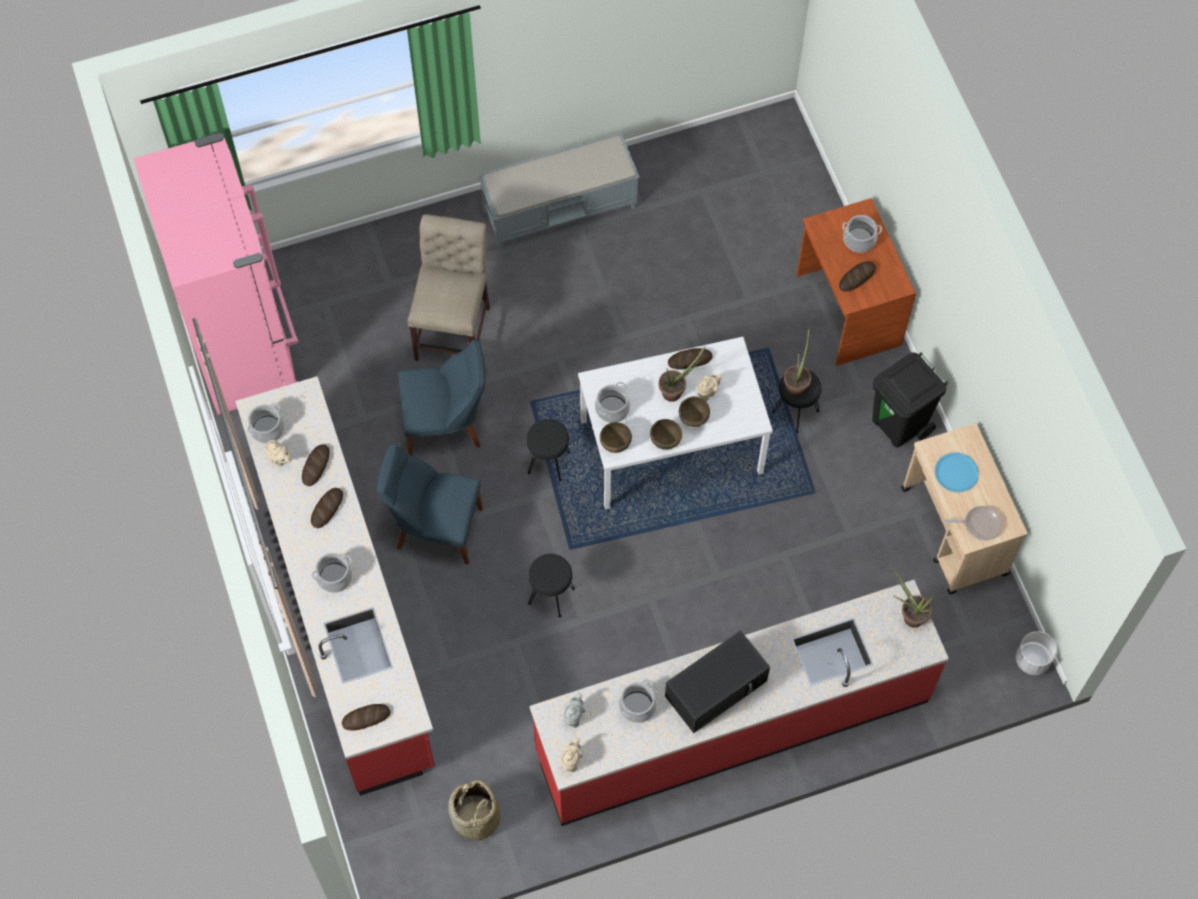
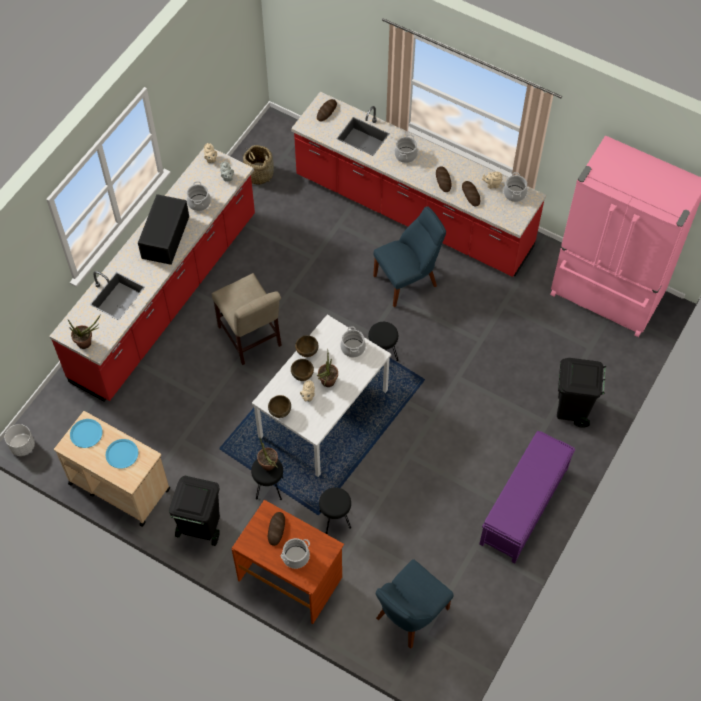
camera: 140 degrees right, 5 degrees down
blue chair [399,340,485,455] -> blue chair moved to [376,559,454,649]
beige chair [407,214,490,361] -> beige chair moved to [212,273,282,365]
grey bench [478,133,640,249] -> purple bench [479,431,575,563]
black stool [528,554,575,618] -> black stool moved to [319,487,351,534]
brown bowl [600,422,632,453] -> brown bowl moved to [268,395,291,418]
bread [668,348,713,370] -> none
frying pan [945,506,1002,540] -> blue plate [70,419,103,448]
none -> black trash can [557,358,606,427]

